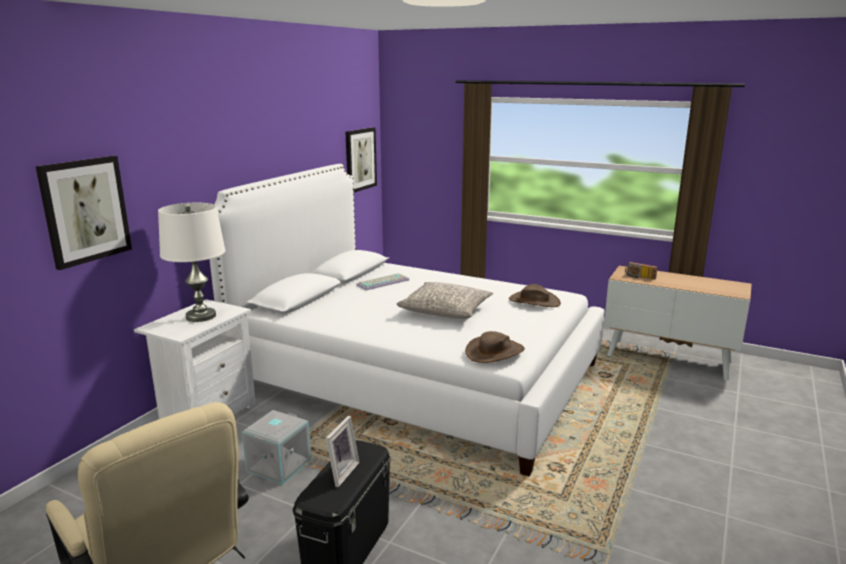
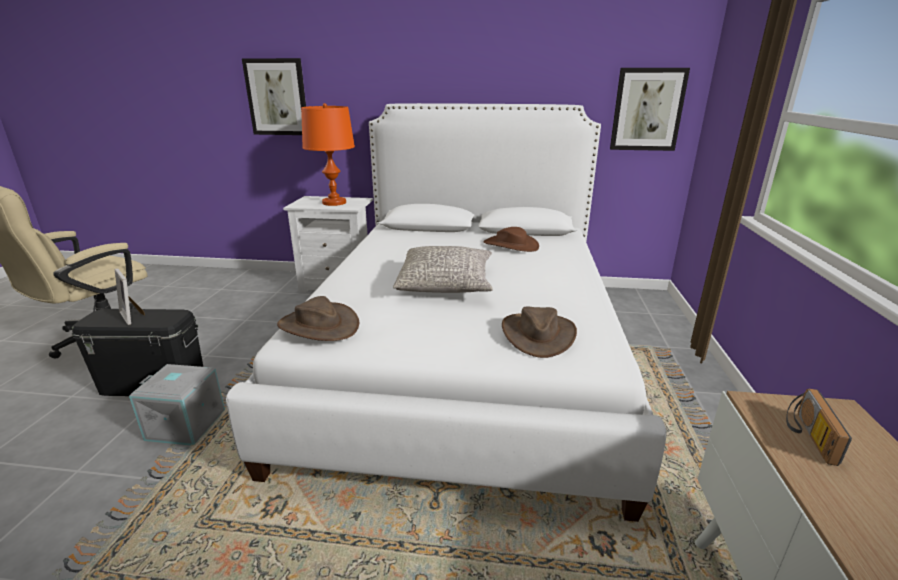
camera: 70 degrees right, 5 degrees up
white table lamp [158,203,225,322] -> orange table lamp [301,103,355,206]
grey storage box [242,410,311,485] -> grey storage box moved to [129,364,225,445]
picture frame [326,416,360,487] -> picture frame turned 45 degrees clockwise [115,268,145,325]
keyboard [357,273,409,290] -> brown hat [483,227,539,252]

